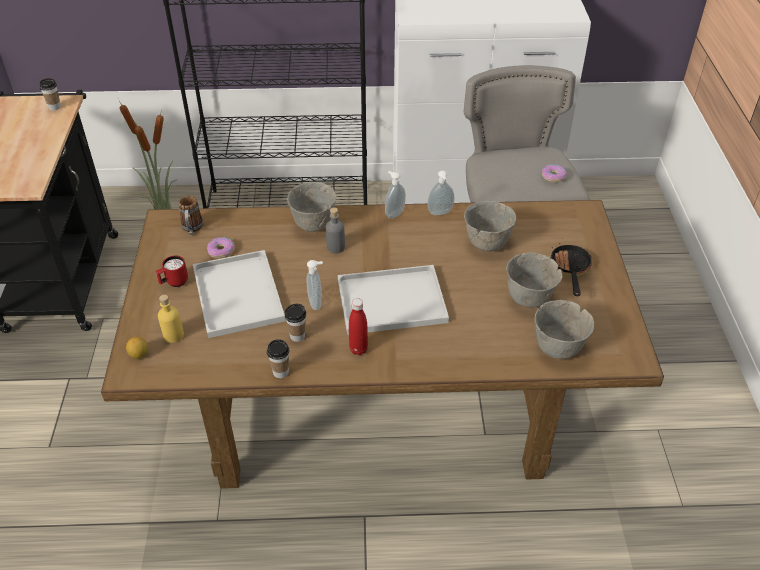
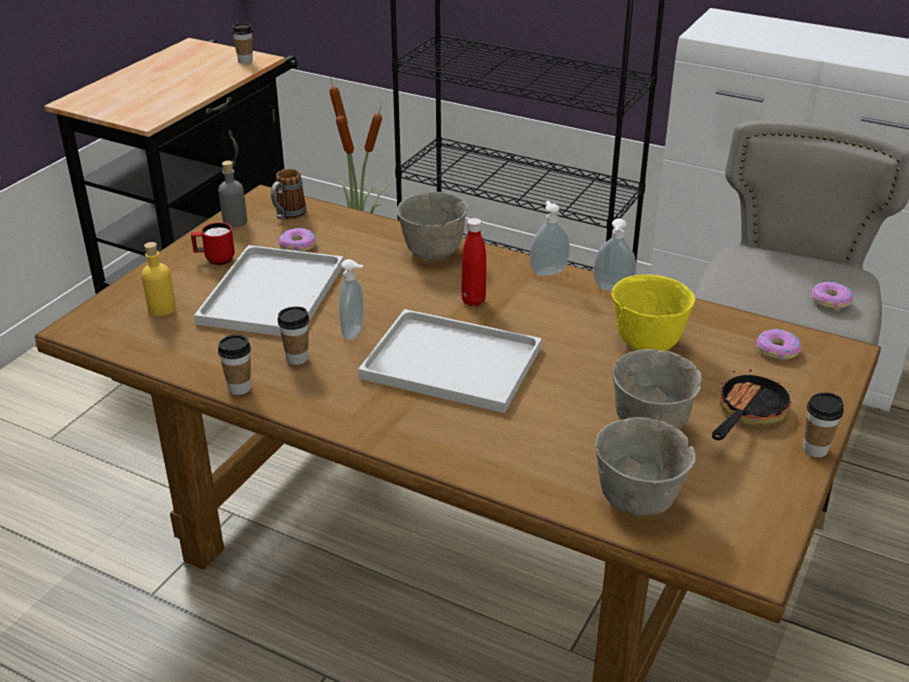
camera: 30 degrees right, 10 degrees down
lemon [126,337,148,359] -> none
grey bottle [326,208,345,253] -> grey bottle moved to [218,161,247,228]
red bottle [349,298,368,355] -> red bottle moved to [461,218,486,306]
grey bowl [464,201,516,252] -> yellow bowl [612,274,695,351]
none -> donut [757,329,801,360]
none -> cup [803,392,844,457]

